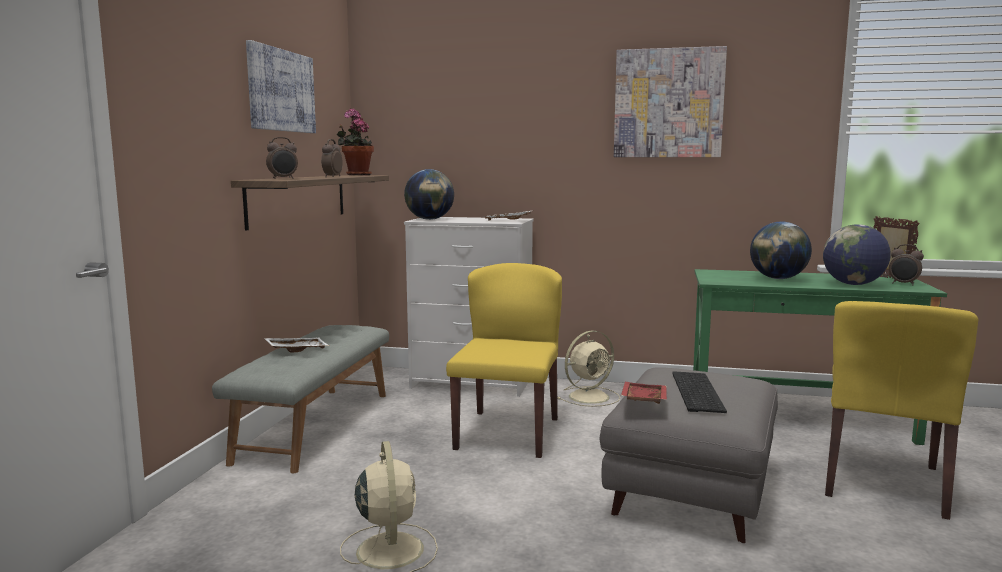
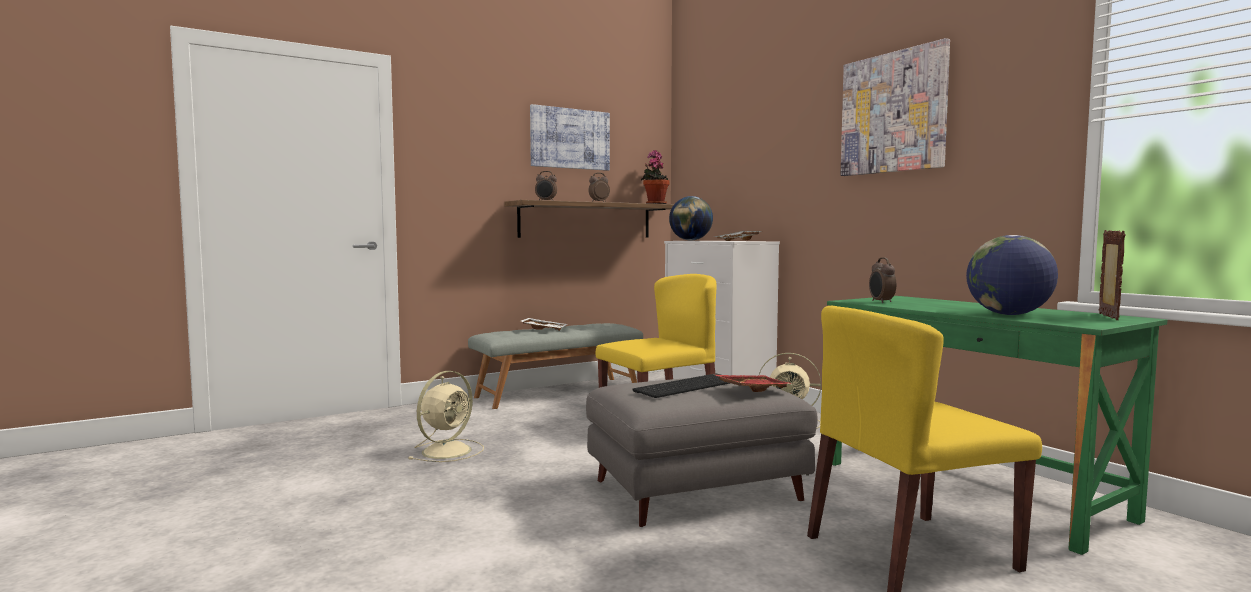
camera: 45 degrees right, 5 degrees down
red tray [621,382,667,404] -> red tray moved to [712,374,792,392]
globe [750,222,812,279] -> none
alarm clock [889,244,924,285] -> alarm clock moved to [869,257,896,303]

